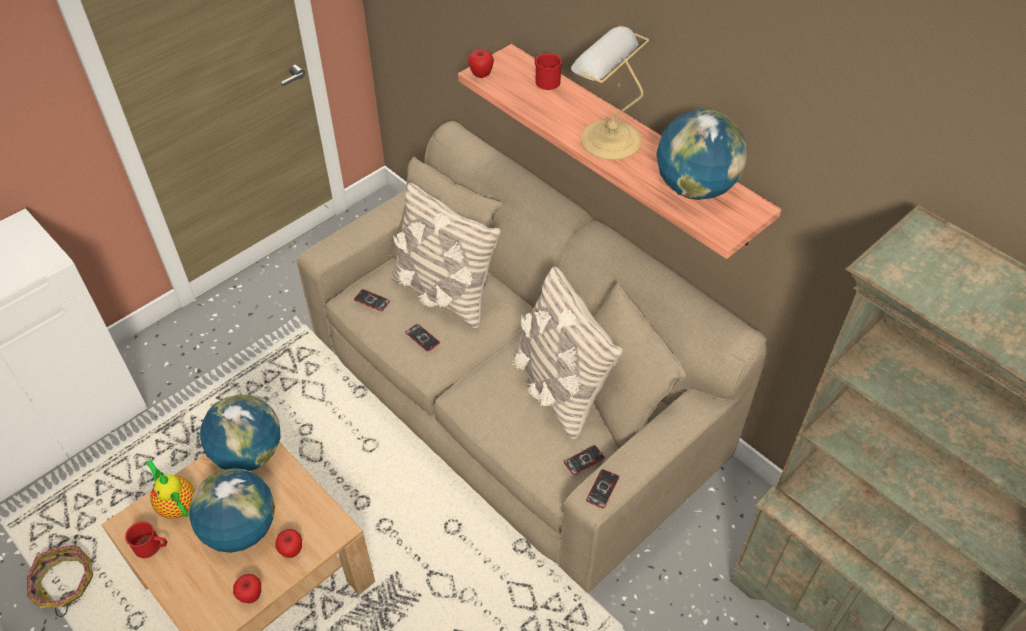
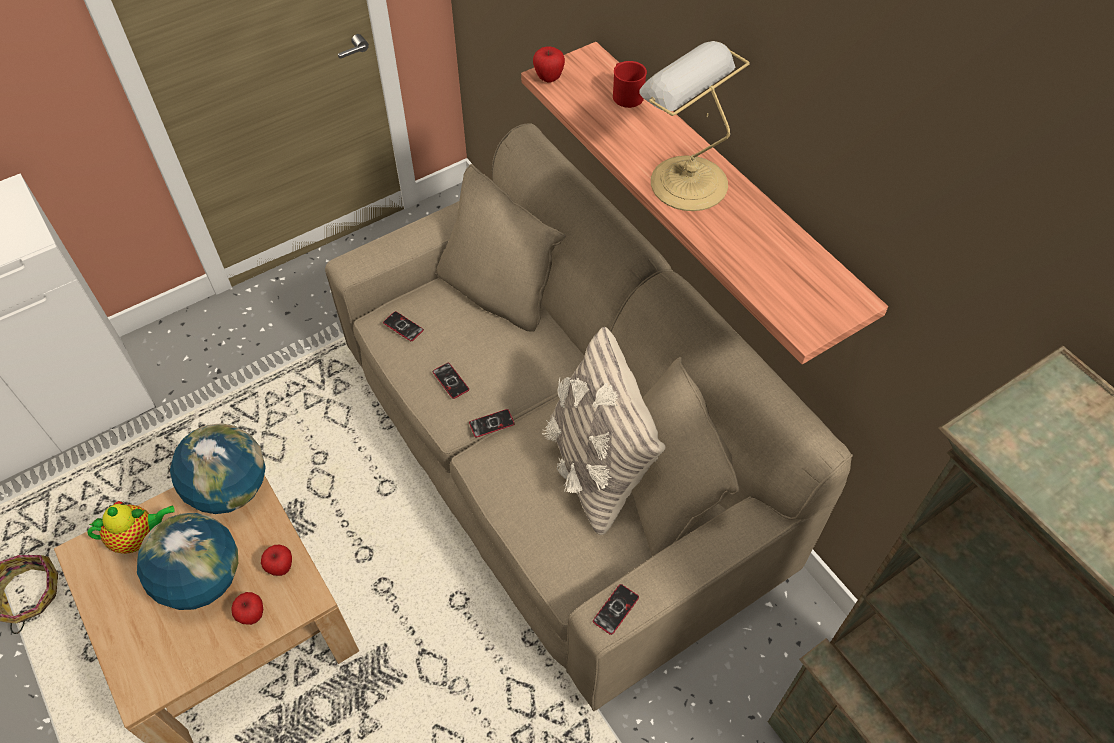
camera: 10 degrees right, 5 degrees up
red mug [125,521,167,558] -> none
teapot [146,460,195,519] -> teapot turned 105 degrees clockwise [87,501,175,554]
apple [233,574,261,603] -> apple moved to [261,544,292,576]
beige pillow [391,183,501,329] -> none
phone [564,445,605,475] -> phone moved to [469,409,515,438]
globe [656,109,747,200] -> none

